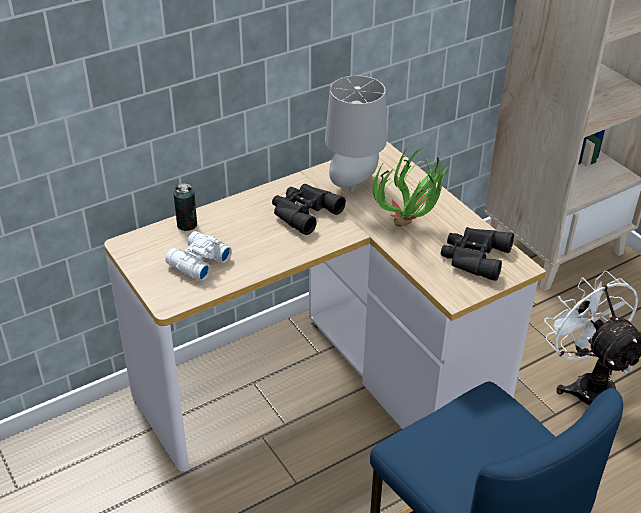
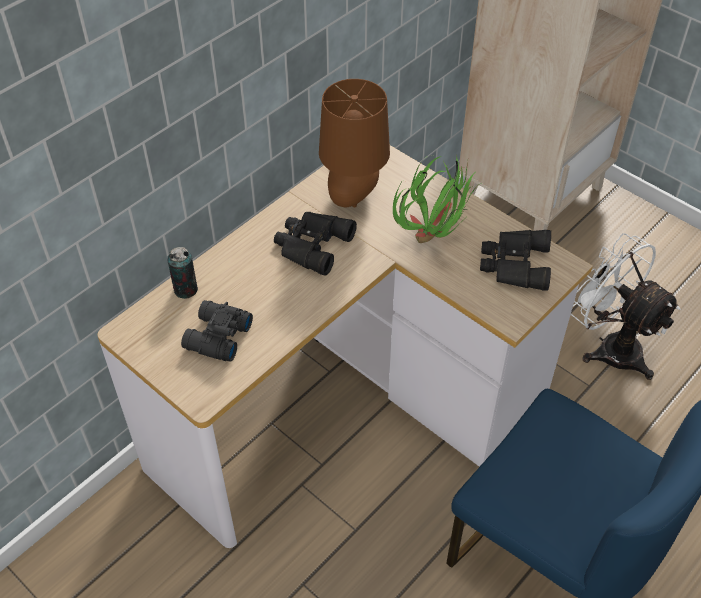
camera: 15 degrees left, 10 degrees up
white binoculars [165,231,232,281] -> black binoculars [181,300,253,362]
grey table lamp [325,75,387,192] -> brown table lamp [319,79,390,207]

